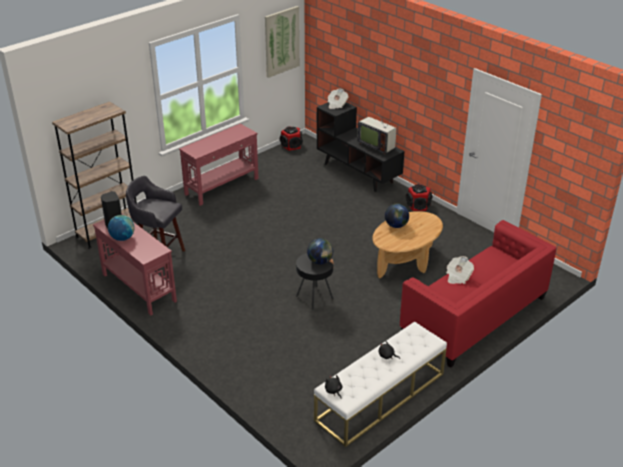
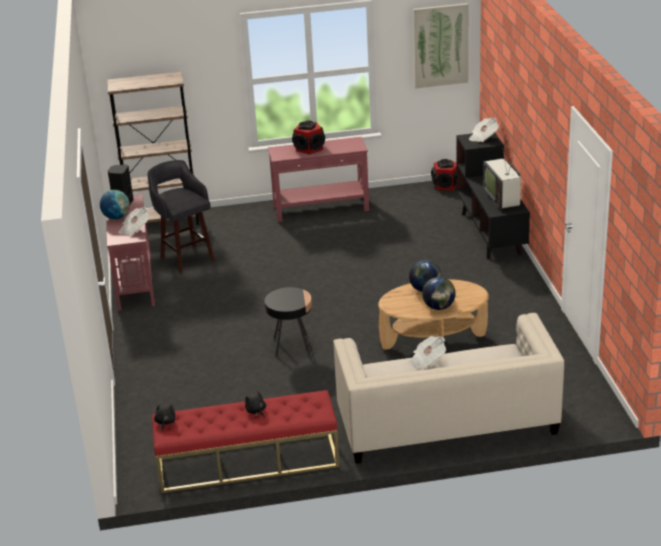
camera: 35 degrees right, 5 degrees down
globe [307,238,333,264] -> globe moved to [422,277,455,310]
white bench [314,321,447,447] -> red bench [152,390,340,493]
red sofa [400,220,557,368] -> beige sofa [333,313,564,464]
speaker [406,184,433,211] -> speaker moved to [292,121,325,155]
none -> newspaper [118,207,149,236]

